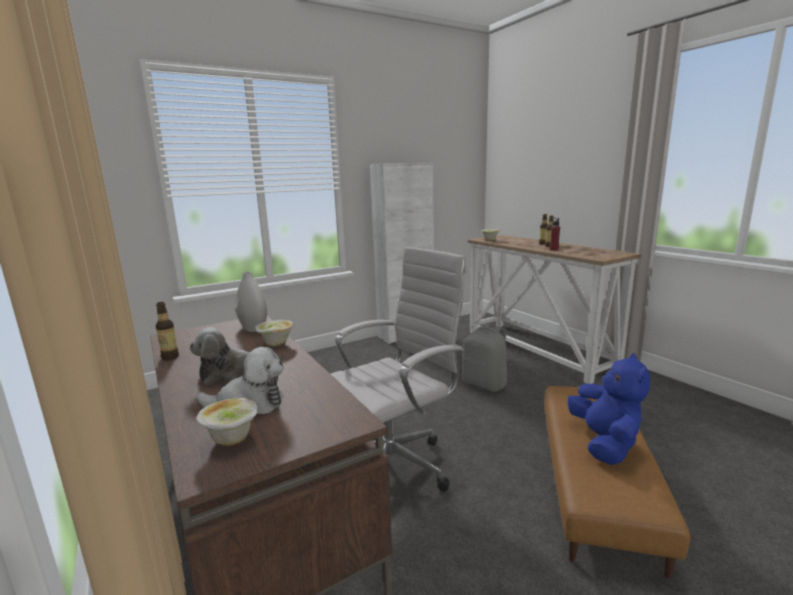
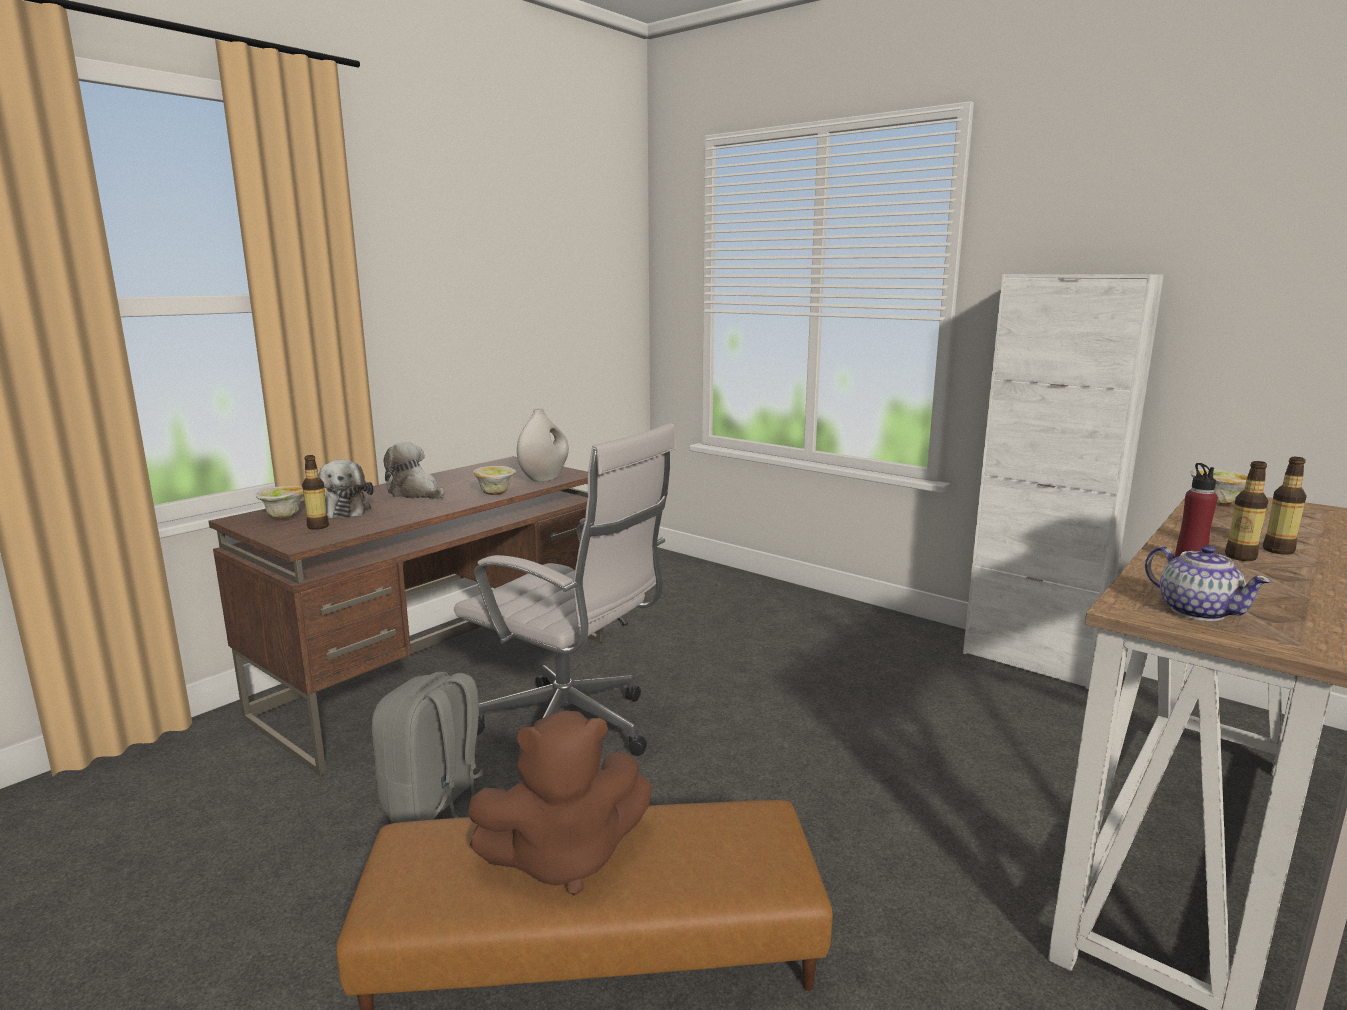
camera: 70 degrees right, 0 degrees up
bottle [155,302,179,360] -> bottle moved to [302,455,329,530]
grey backpack [462,324,507,392] -> grey backpack moved to [372,672,483,823]
blue plush toy [568,353,650,465] -> brown plush toy [468,710,652,895]
none -> teapot [1145,545,1272,621]

